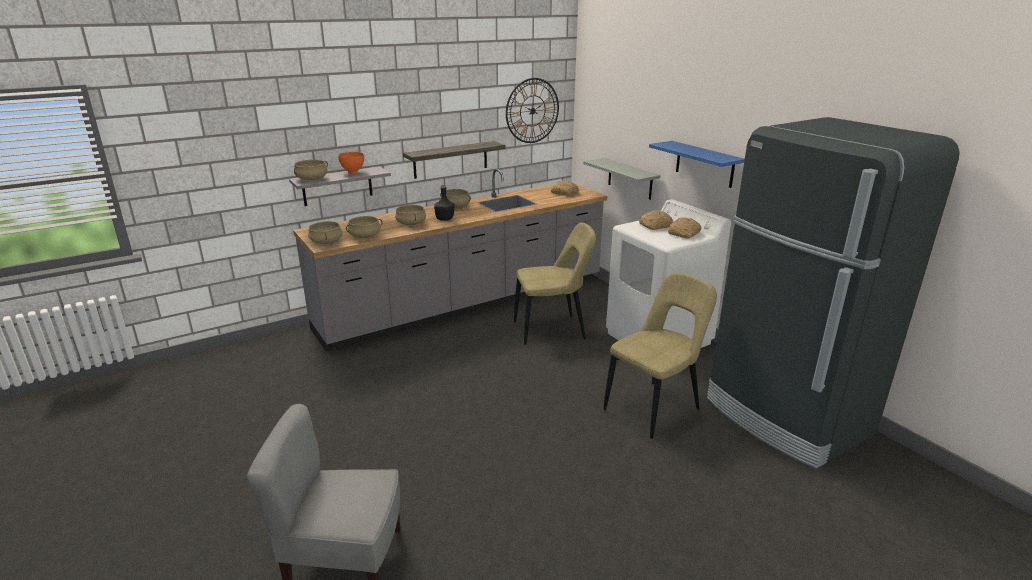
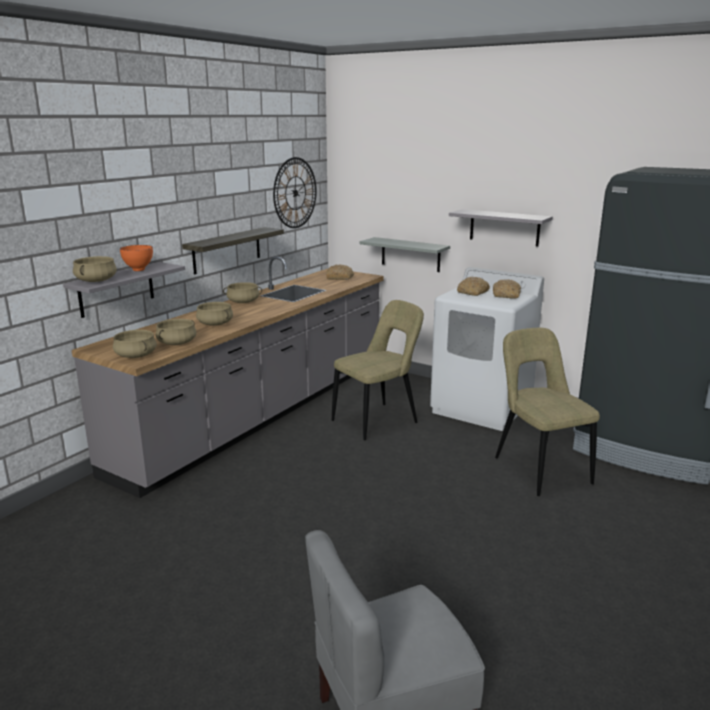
camera: 25 degrees left, 5 degrees down
black bottle [434,184,454,221] -> none
beige chair [603,273,717,439] -> beige chair turned 45 degrees counterclockwise [495,328,600,496]
blue shelf [649,141,745,188] -> grey shelf [449,209,553,246]

